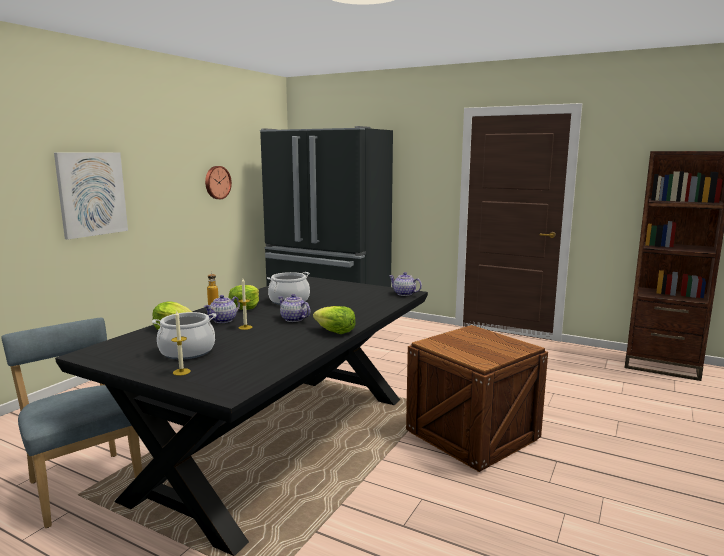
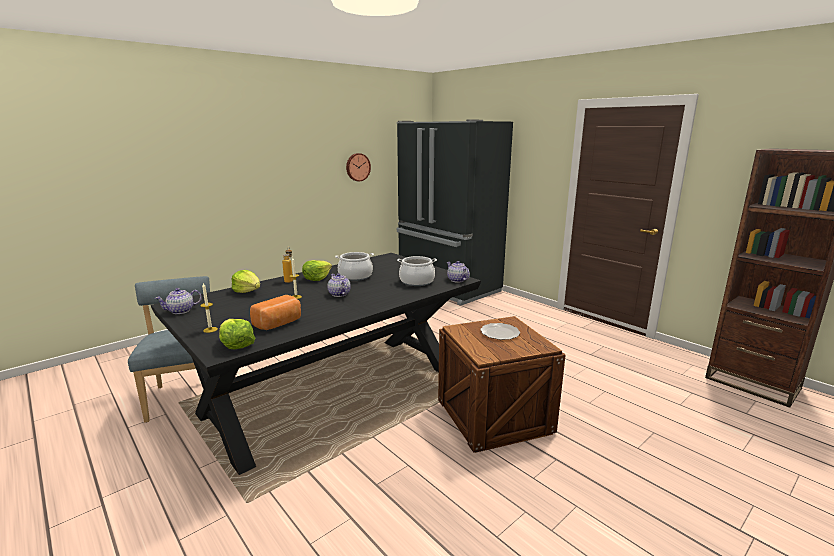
camera: 20 degrees right, 5 degrees up
picture [54,153,128,240] -> none
cooking pot [152,312,216,359] -> cooking pot moved to [397,256,437,286]
teapot [204,295,240,323] -> teapot moved to [155,288,202,314]
lettuce [313,306,356,334] -> lettuce moved to [219,319,256,350]
none -> bread [250,295,301,330]
none -> plate [480,323,520,340]

